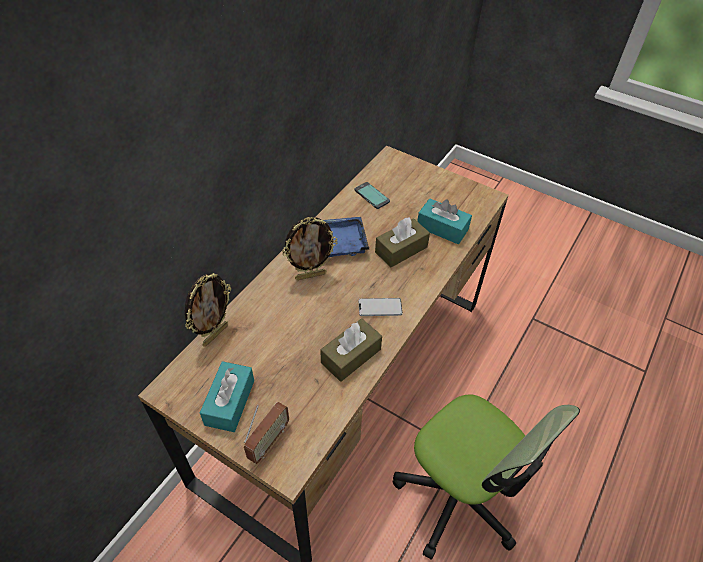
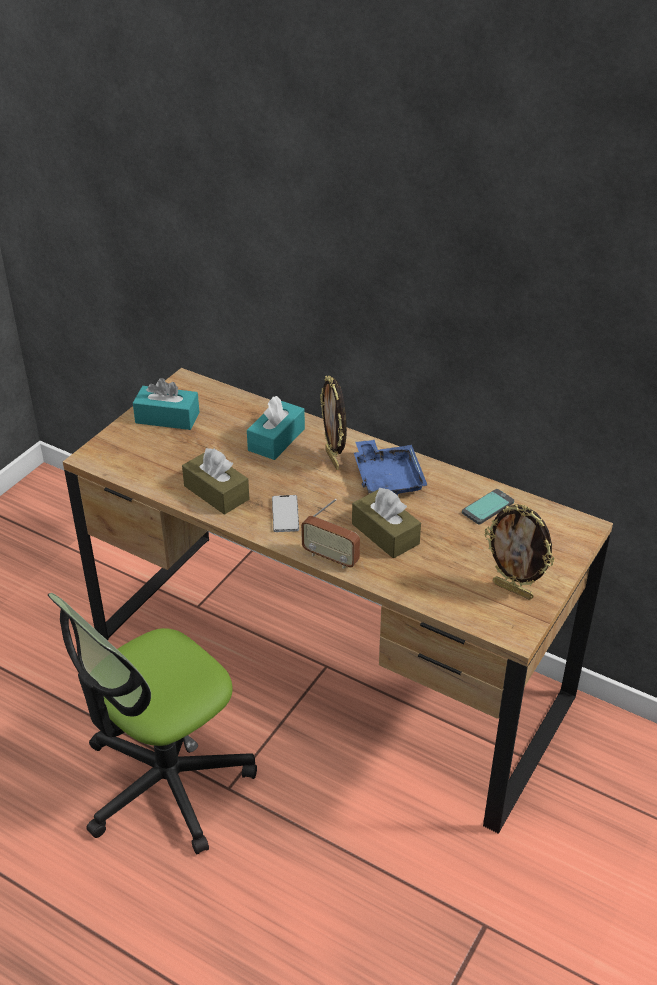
camera: 90 degrees right, 10 degrees down
picture frame [185,273,231,346] -> picture frame moved to [485,504,555,600]
radio [244,402,289,464] -> radio moved to [301,499,360,569]
turquoise tissue box [417,198,472,244] -> turquoise tissue box moved to [247,396,305,460]

